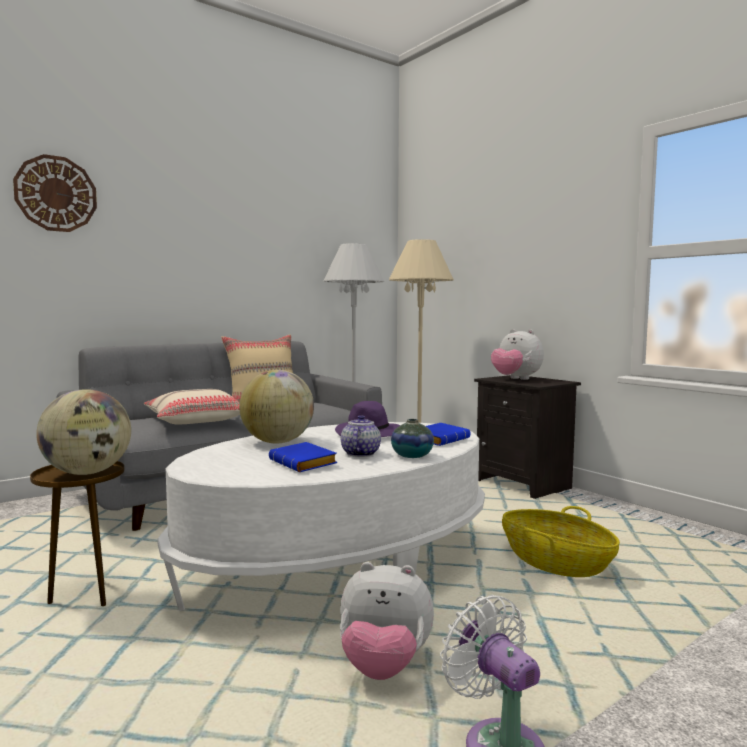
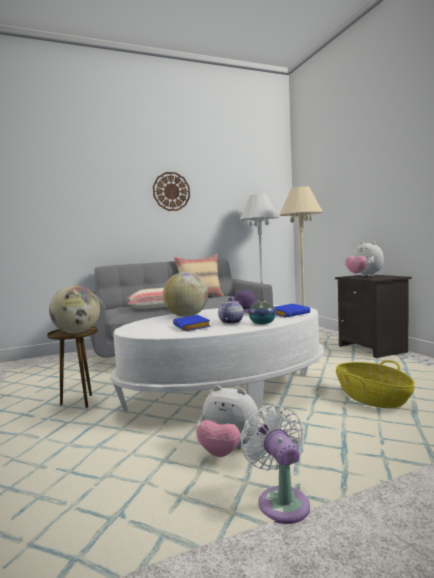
camera: 15 degrees right, 0 degrees up
wall clock [13,154,97,232] -> wall clock moved to [153,172,190,211]

